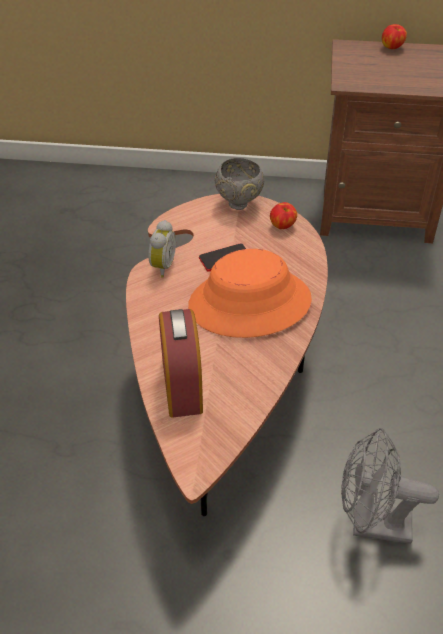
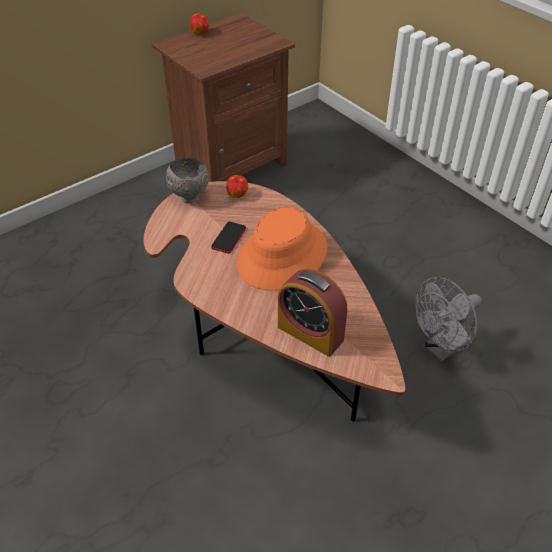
camera: 45 degrees left, 0 degrees up
alarm clock [149,220,176,278] -> none

